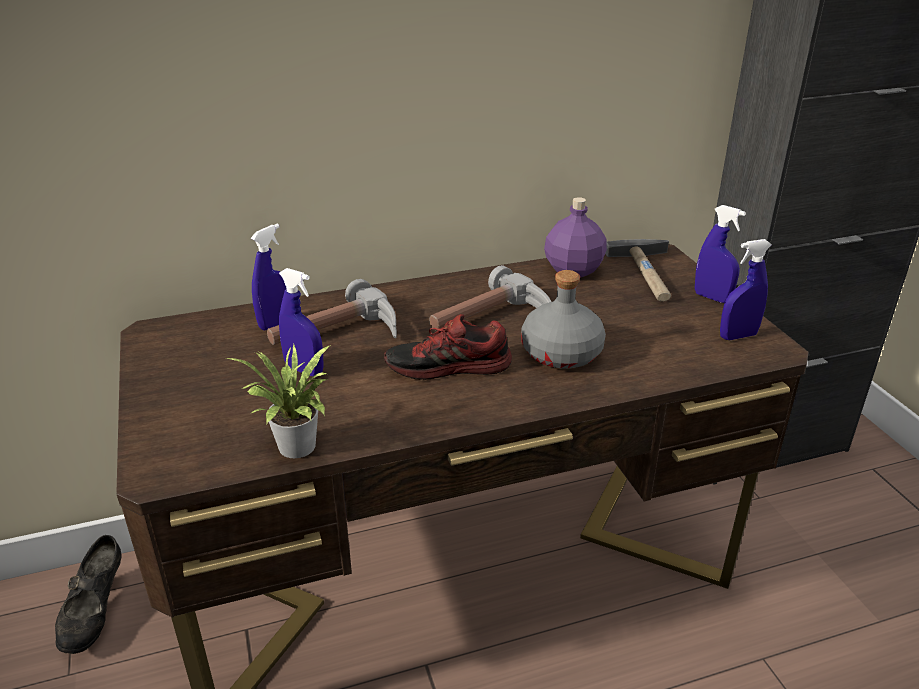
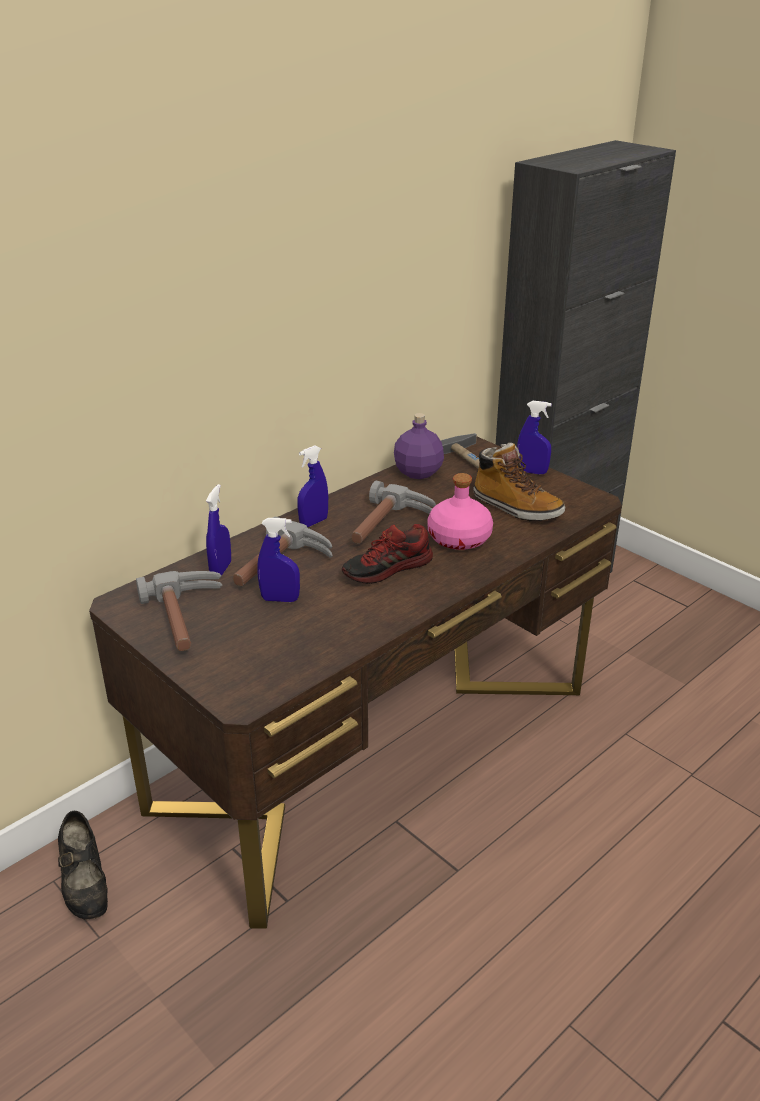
camera: 25 degrees left, 0 degrees up
potted plant [226,343,331,458] -> none
grey bottle [521,270,606,368] -> pink bottle [427,473,493,550]
blue spray bottle [720,239,772,340] -> blue spray bottle moved to [297,445,328,527]
none -> hammer [136,571,222,651]
none -> boot [473,443,565,521]

